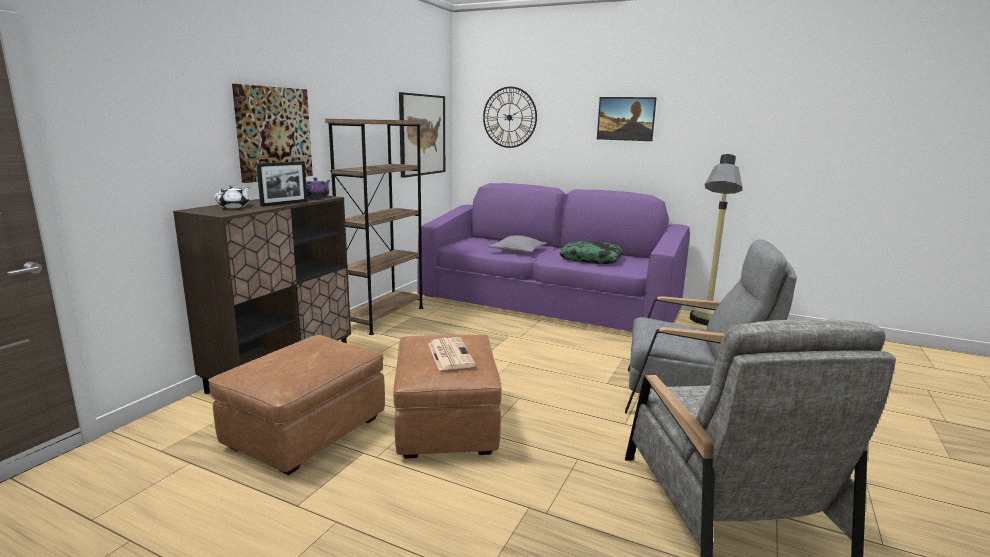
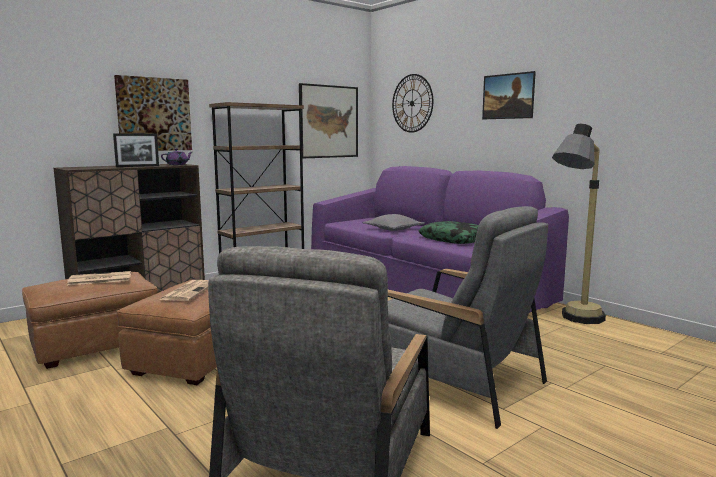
camera: 25 degrees right, 5 degrees down
white teapot [215,185,250,208] -> none
none -> newspaper [67,271,131,285]

